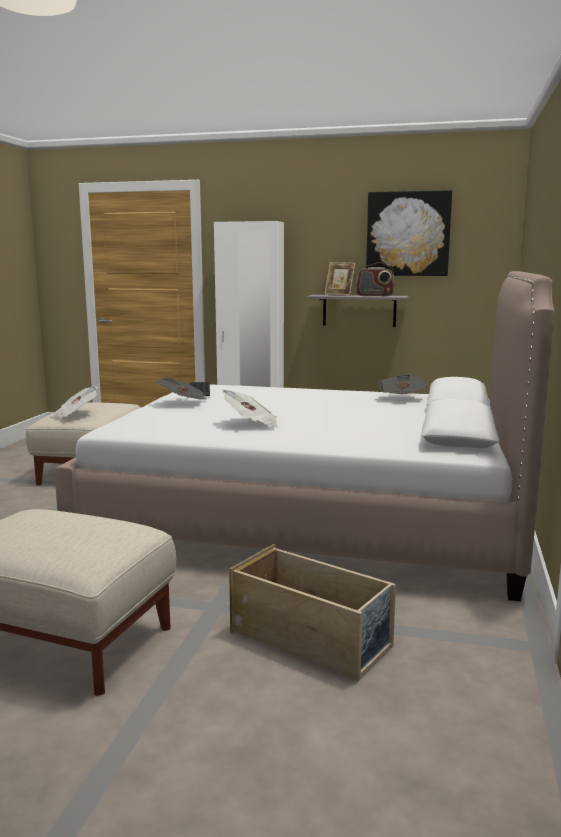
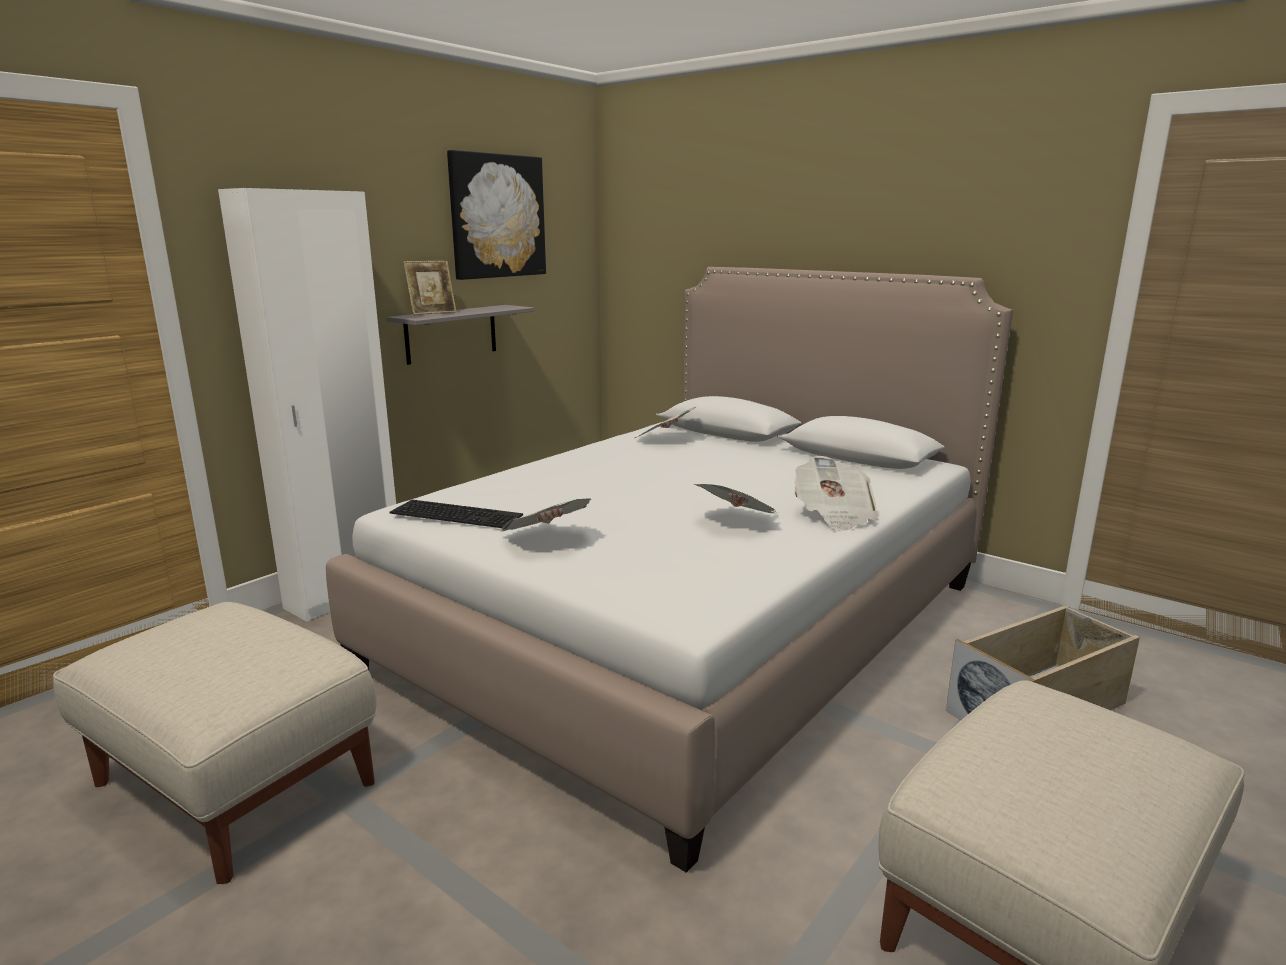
camera: 65 degrees left, 5 degrees up
newspaper [50,386,98,418] -> newspaper moved to [794,456,877,531]
radio [355,262,395,296] -> none

